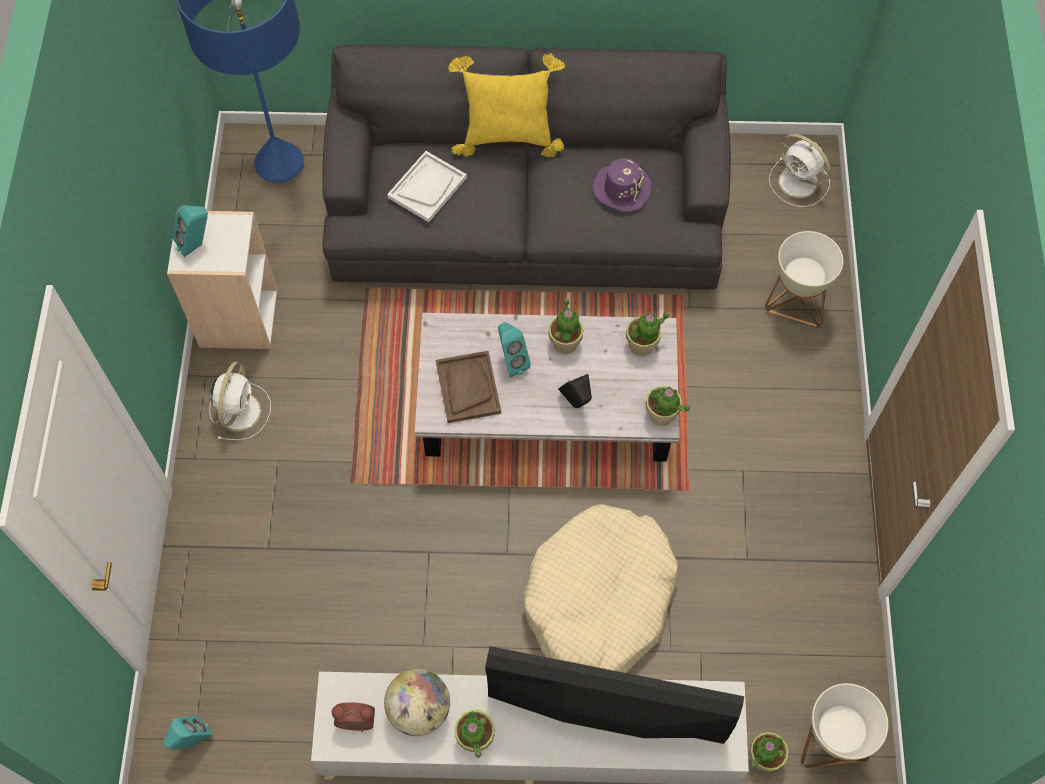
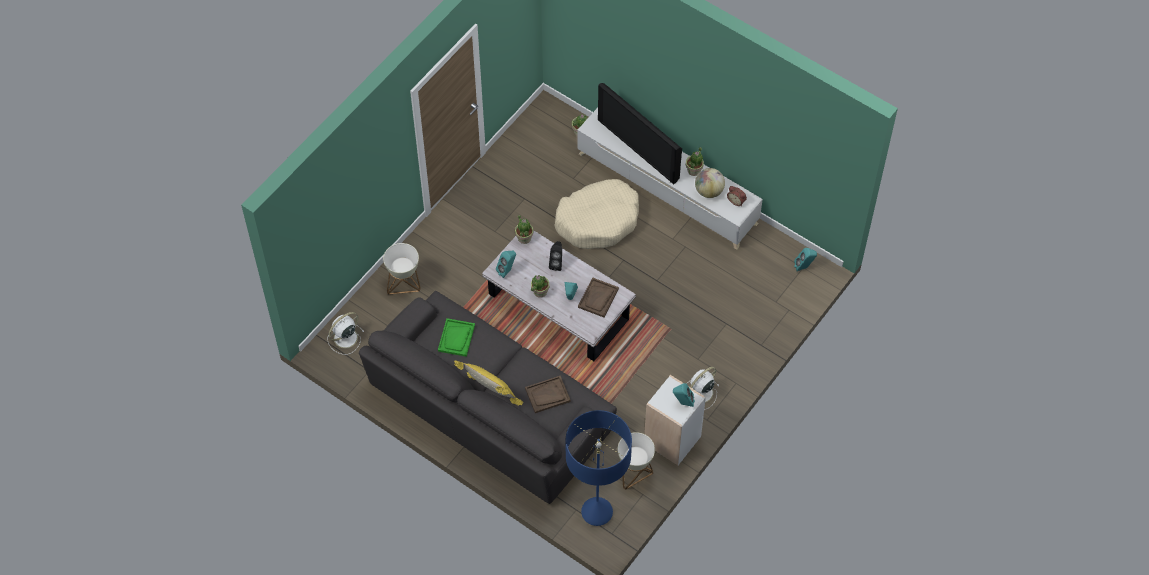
camera: 145 degrees left, 5 degrees down
white tray [387,151,467,222] -> brown tray [525,376,571,413]
purple hat [592,158,652,212] -> green tray [438,318,475,357]
potted plant [626,312,669,356] -> turquoise speaker [496,251,516,278]
white fan [769,134,831,207] -> white fan turned 120 degrees counterclockwise [327,312,365,355]
planter [801,683,889,768] -> planter moved to [617,432,655,489]

